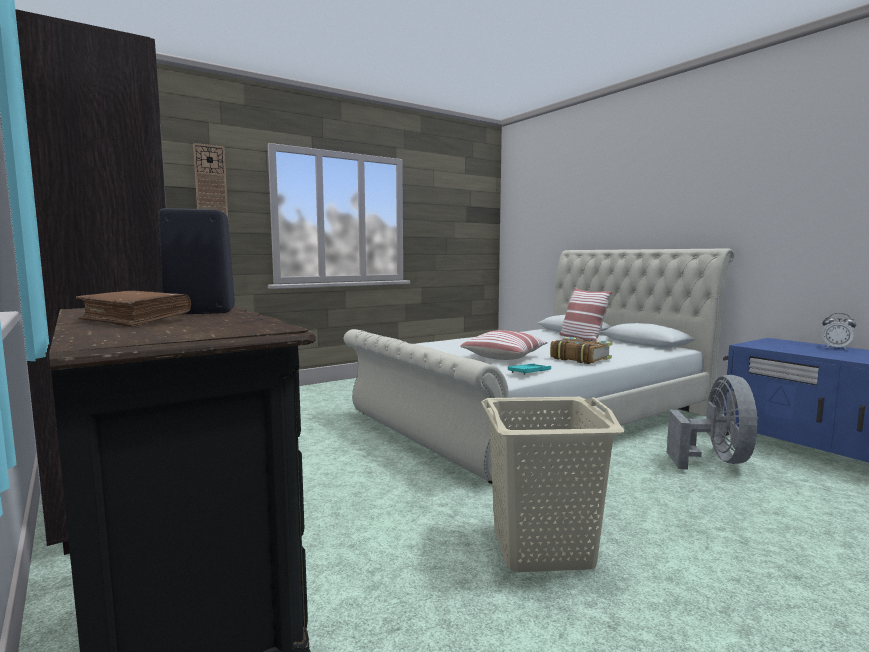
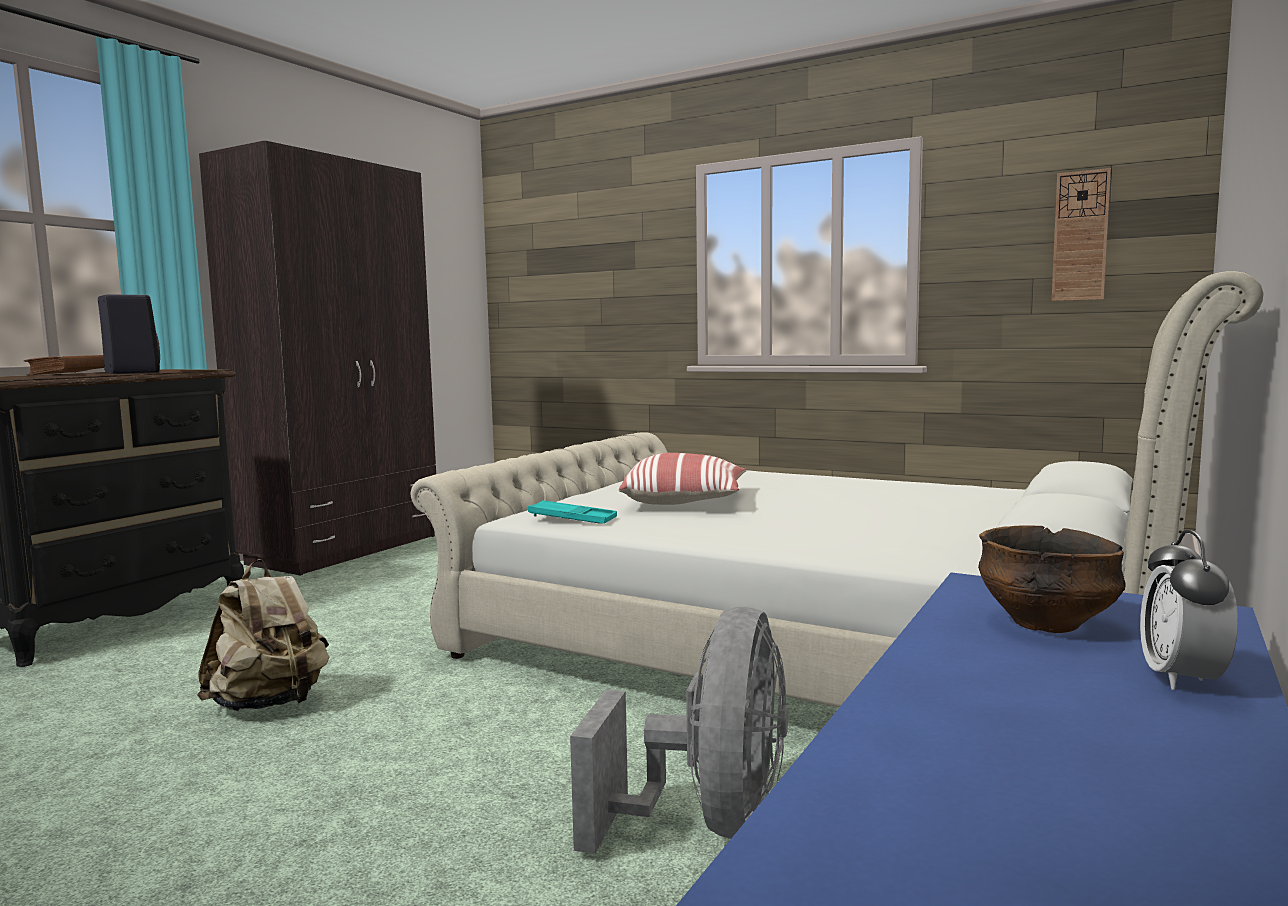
camera: 65 degrees right, 0 degrees up
wall clock [193,143,228,217] -> wall clock moved to [1052,168,1111,301]
beige laundry basket [481,397,624,572] -> beige backpack [197,559,329,711]
book [550,337,613,364] -> none
pillow [559,287,612,341] -> none
grey fan [667,375,758,470] -> grey fan turned 60 degrees counterclockwise [570,607,788,854]
none -> bowl [978,525,1126,633]

